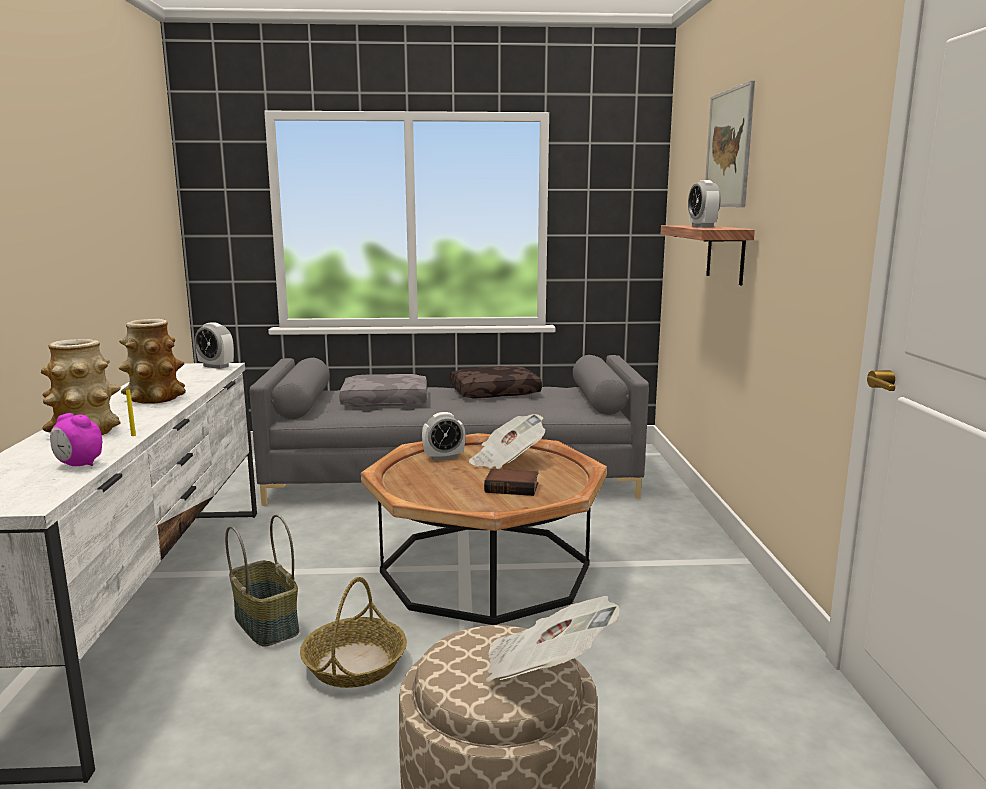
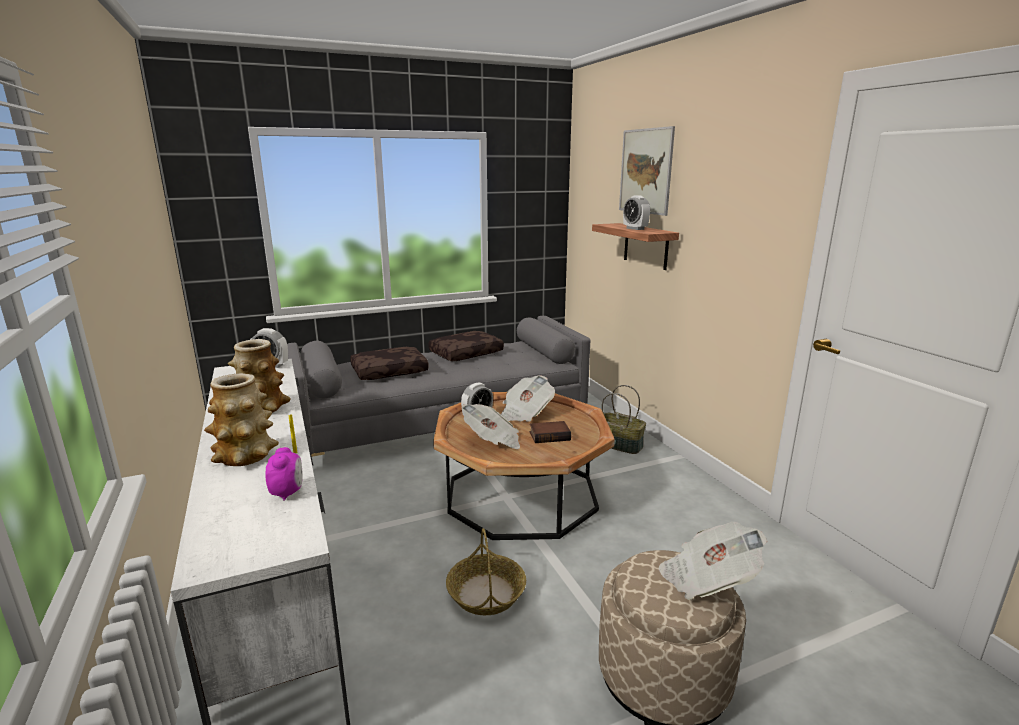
camera: 20 degrees left, 5 degrees up
alarm clock [50,413,102,466] -> alarm clock turned 105 degrees counterclockwise [265,447,303,501]
basket [225,514,299,646] -> basket moved to [602,385,646,454]
grey pillow [339,374,427,407] -> brown pillow [350,347,429,380]
none -> newspaper [462,404,520,449]

